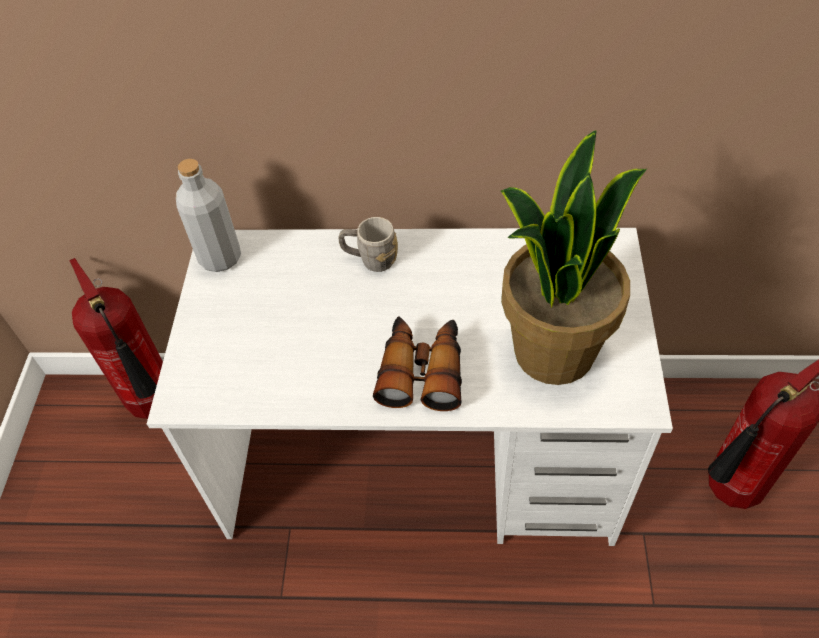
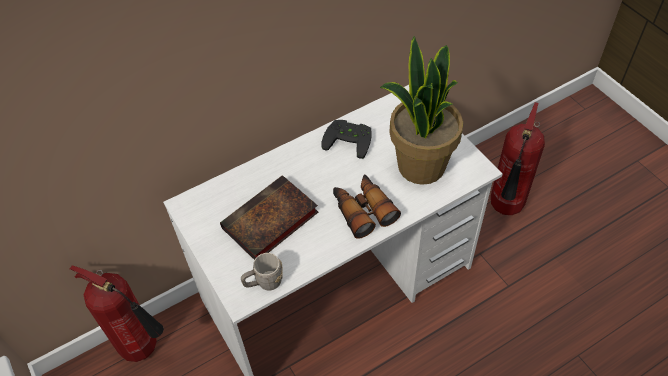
camera: 35 degrees left, 0 degrees up
grey bottle [176,159,241,272] -> none
grey mug [338,217,398,272] -> grey mug moved to [241,253,283,290]
none -> book [220,175,318,260]
none -> black game controller [322,120,372,159]

